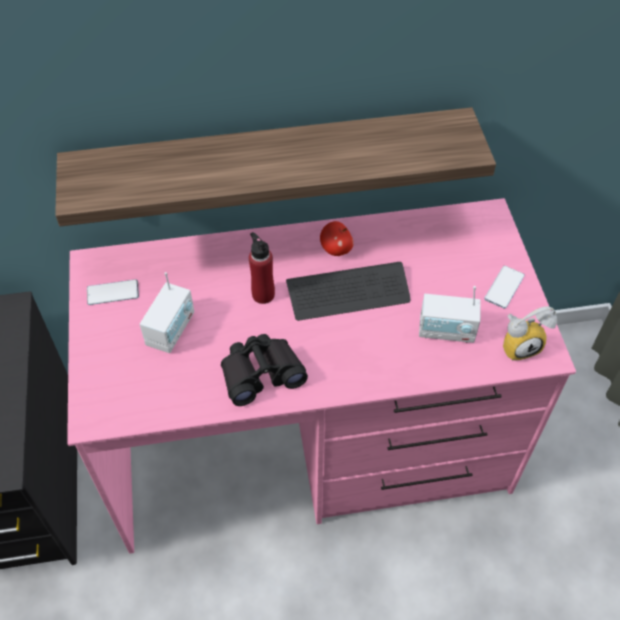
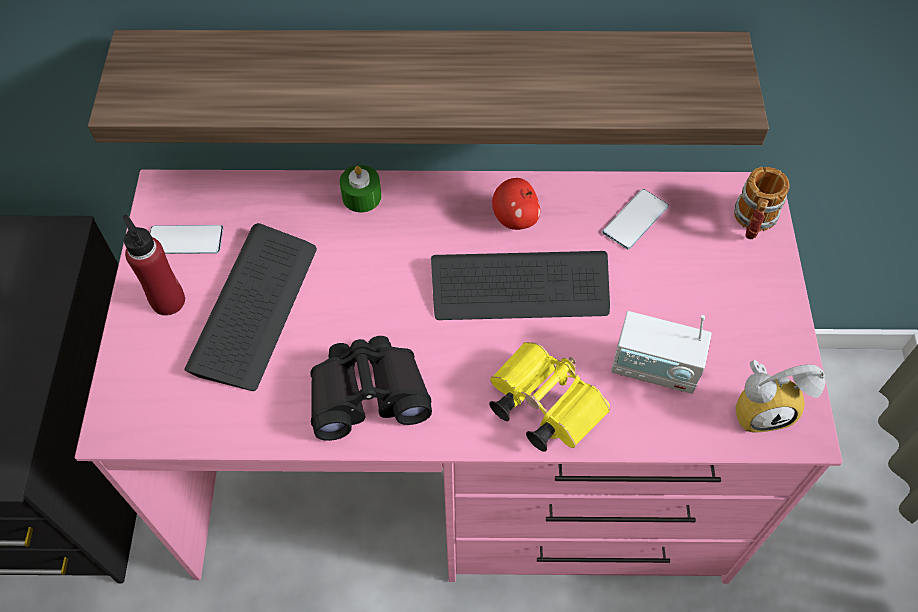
camera: 10 degrees right, 5 degrees up
radio [140,272,194,353] -> keyboard [184,223,317,391]
red bottle [249,232,275,304] -> red bottle moved to [123,215,185,316]
phone [484,266,525,309] -> phone moved to [602,189,669,249]
none -> green candle [340,165,381,213]
none -> yellow binoculars [489,342,610,452]
none -> mug [734,167,790,239]

